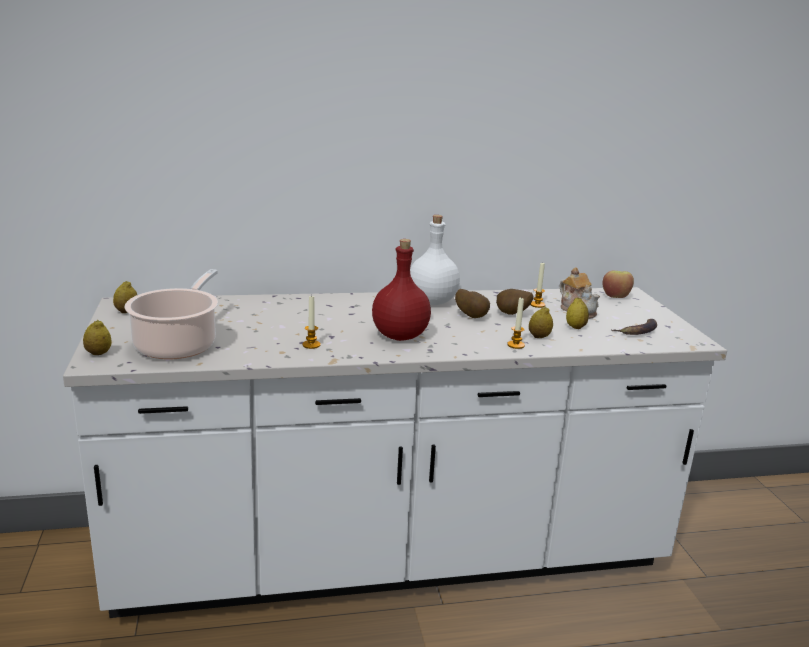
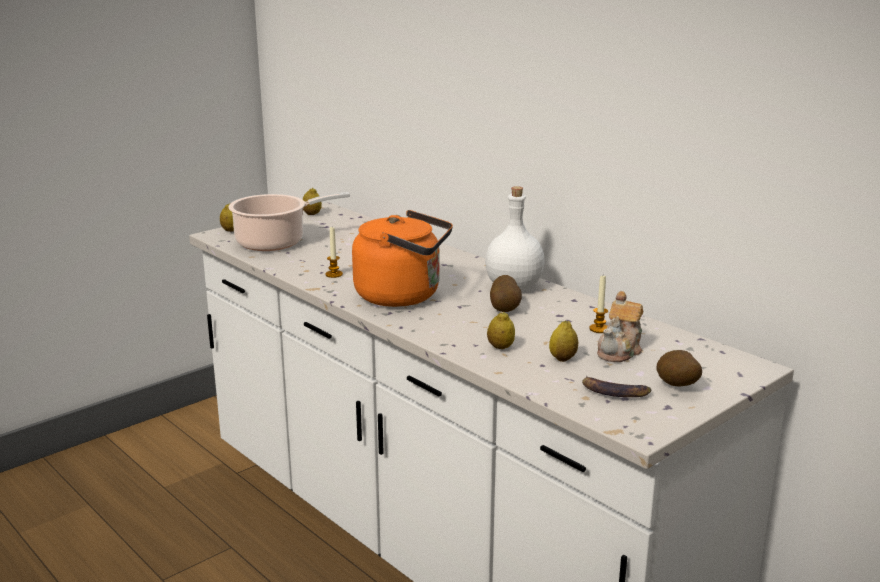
camera: 60 degrees right, 0 degrees up
red bottle [372,239,431,341] -> orange kettle [352,210,453,307]
potato [496,289,534,315] -> potato moved to [656,350,702,387]
candle [507,297,525,349] -> none
apple [602,271,634,298] -> none

